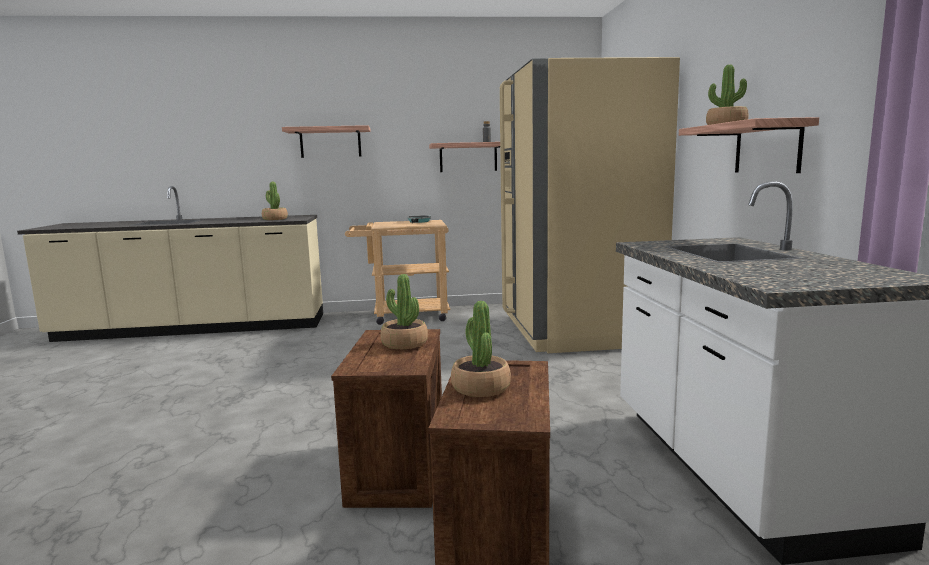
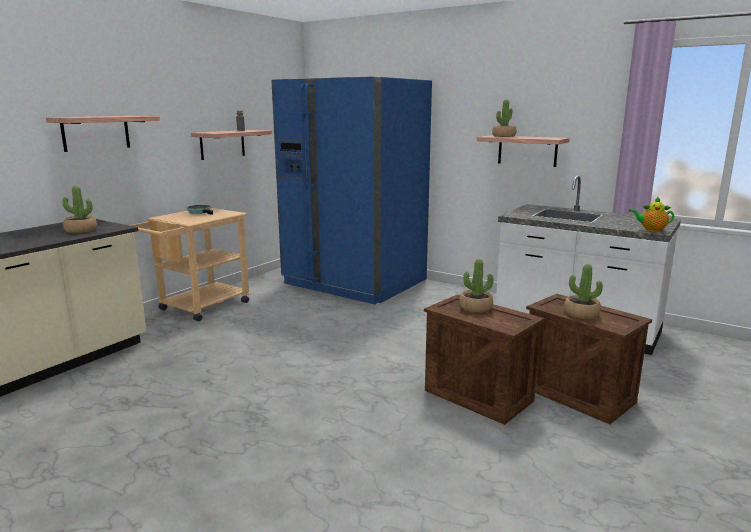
camera: 50 degrees left, 5 degrees up
beige fridge [500,57,680,353] -> blue fridge [271,76,432,304]
none -> teapot [629,197,674,232]

